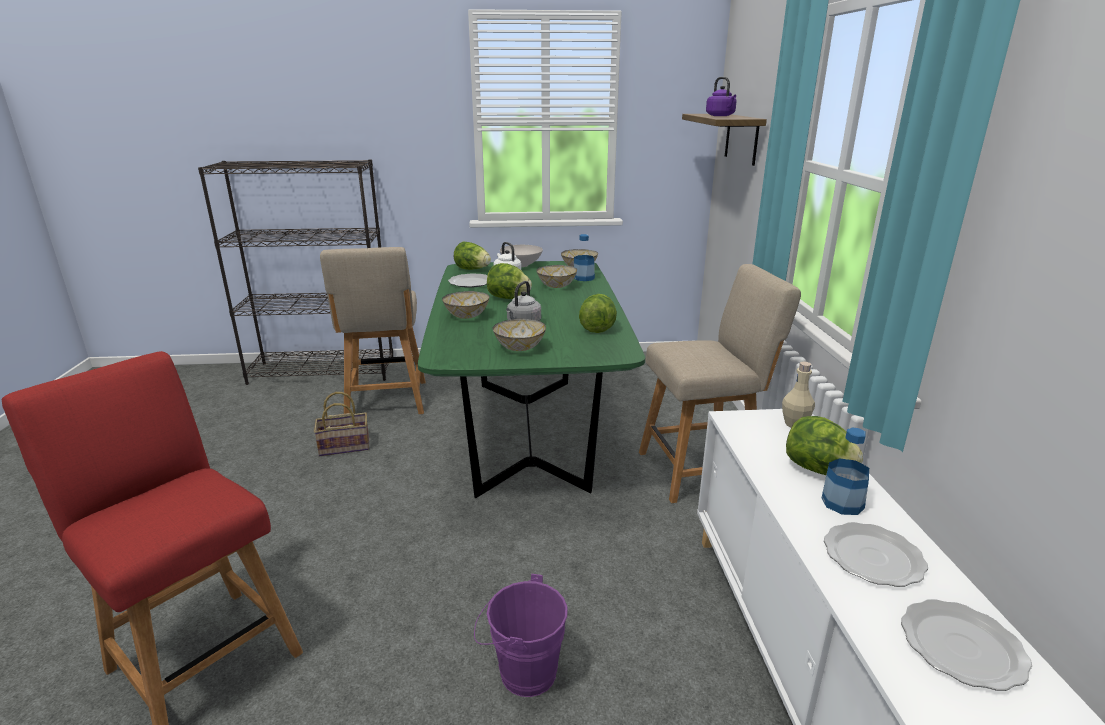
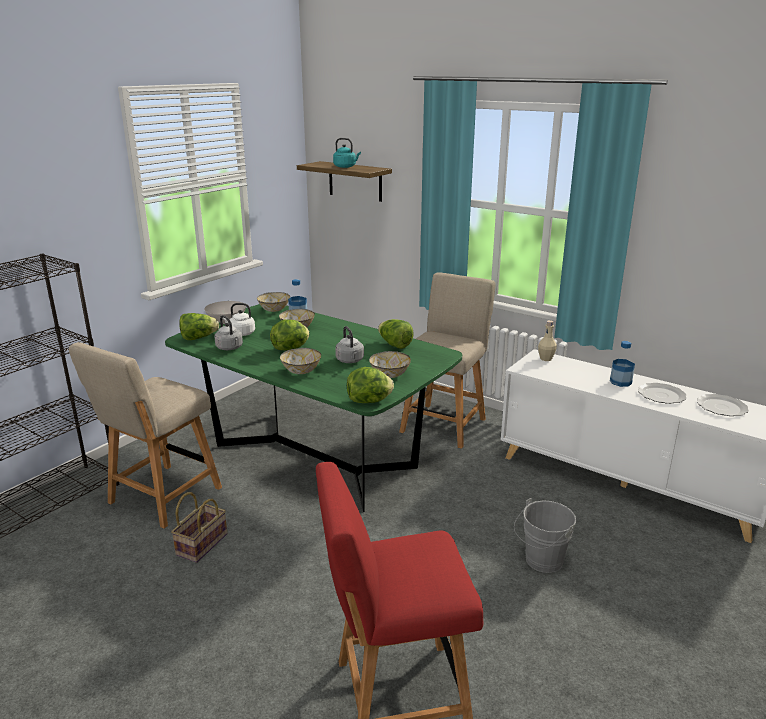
camera: 50 degrees left, 0 degrees up
beige chair [320,247,426,414] -> beige chair turned 90 degrees clockwise [69,342,222,529]
plate [448,273,488,288] -> grey kettle [214,315,243,350]
purple bucket [474,574,568,697] -> grey bucket [514,498,576,573]
purple kettle [706,77,737,116] -> turquoise kettle [333,138,361,168]
lettuce [786,416,863,475] -> lettuce moved to [347,367,394,403]

